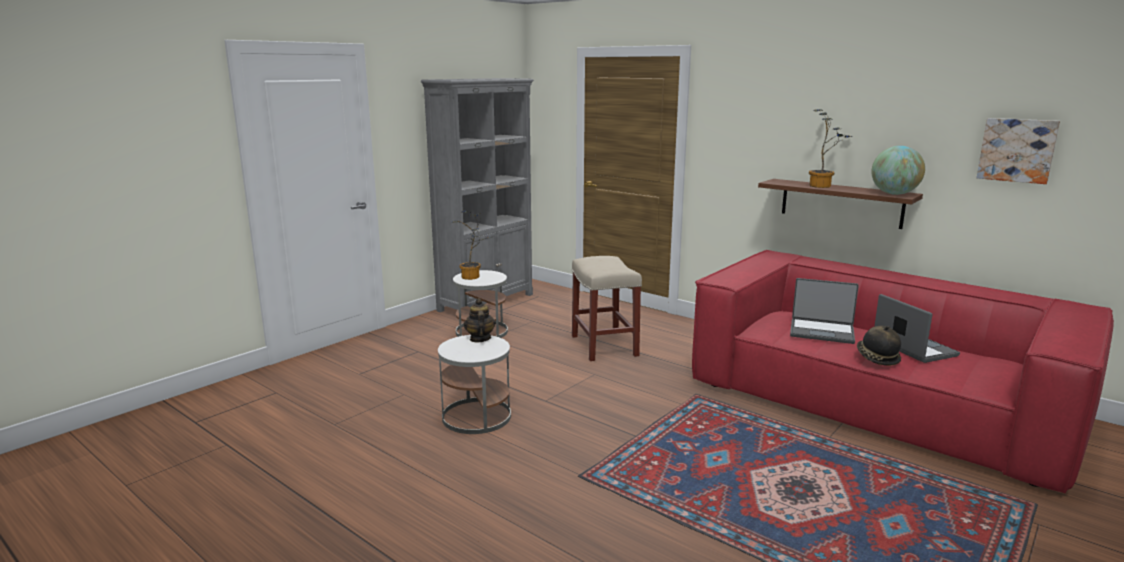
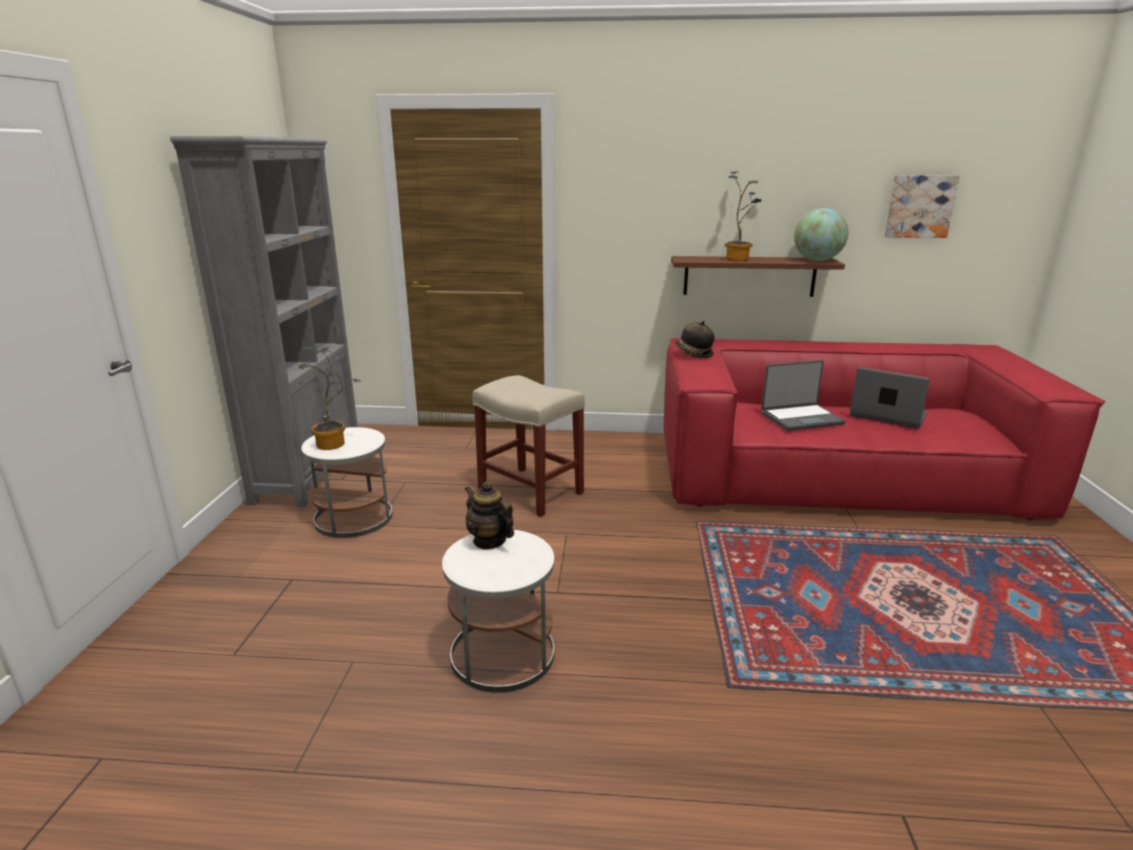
camera: 35 degrees left, 5 degrees up
hat [857,326,901,366] -> hat moved to [674,321,715,358]

